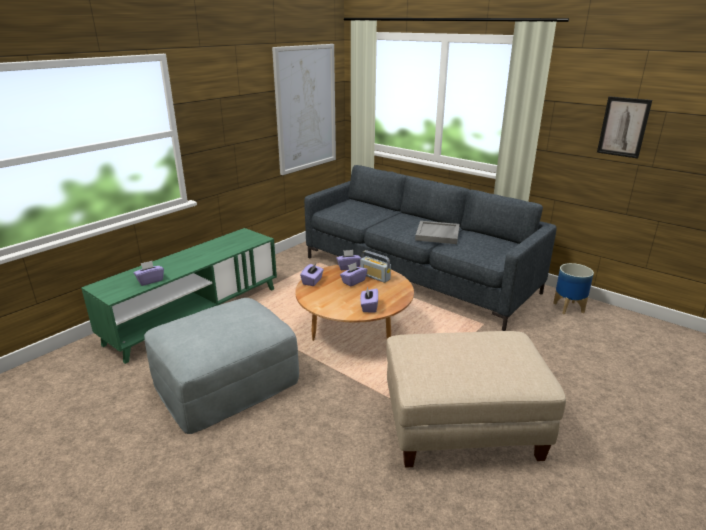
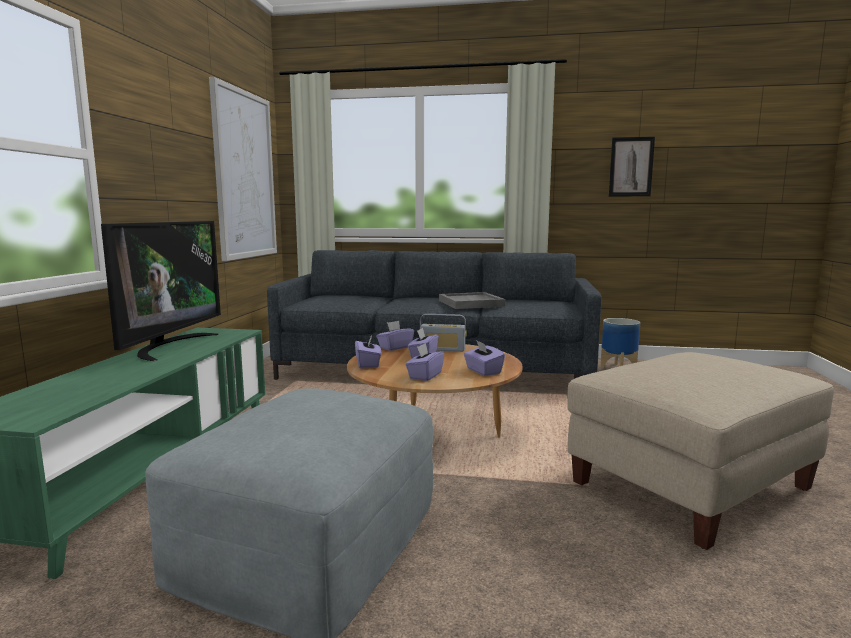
camera: 30 degrees left, 15 degrees down
purple tissue box [134,261,164,286] -> purple tissue box moved to [405,343,444,381]
none -> television [101,221,221,361]

